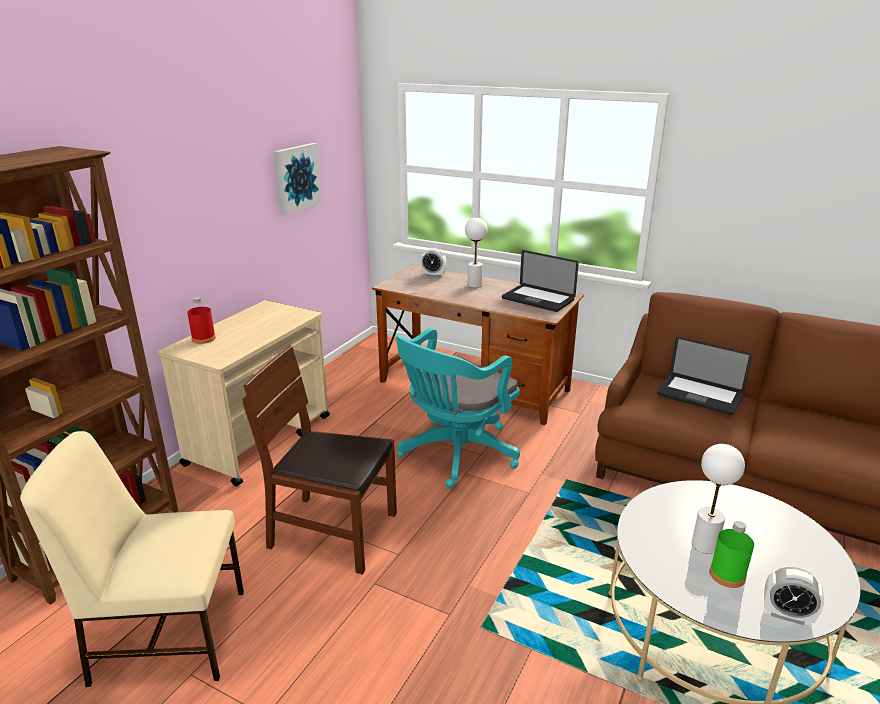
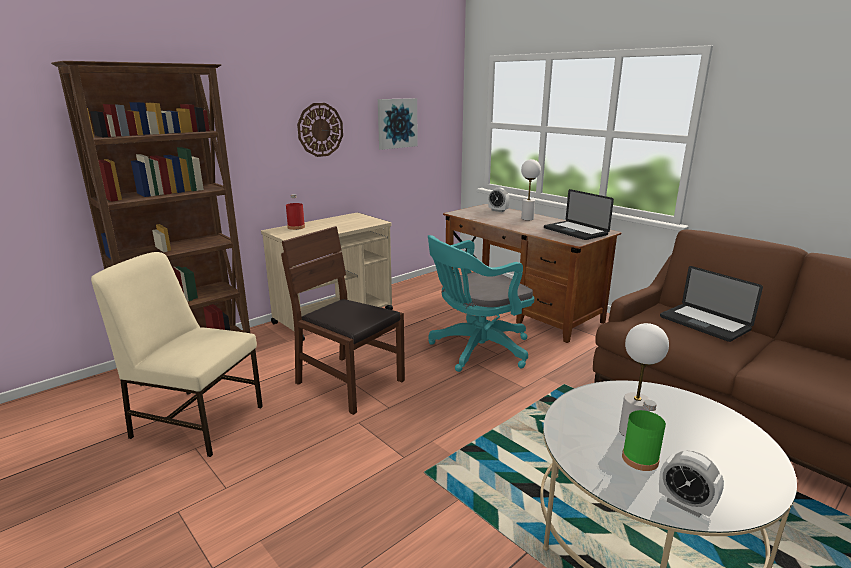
camera: 20 degrees right, 5 degrees down
none -> wall clock [297,103,343,157]

